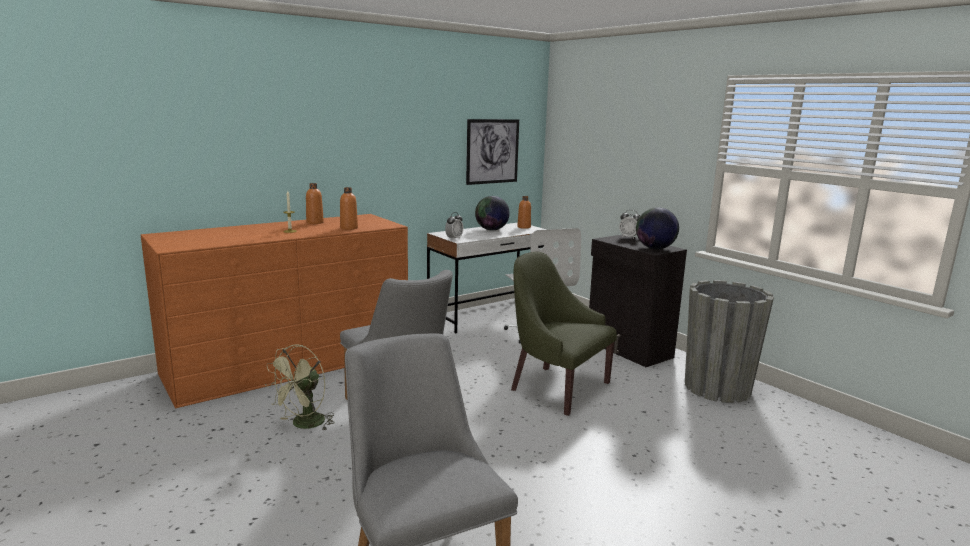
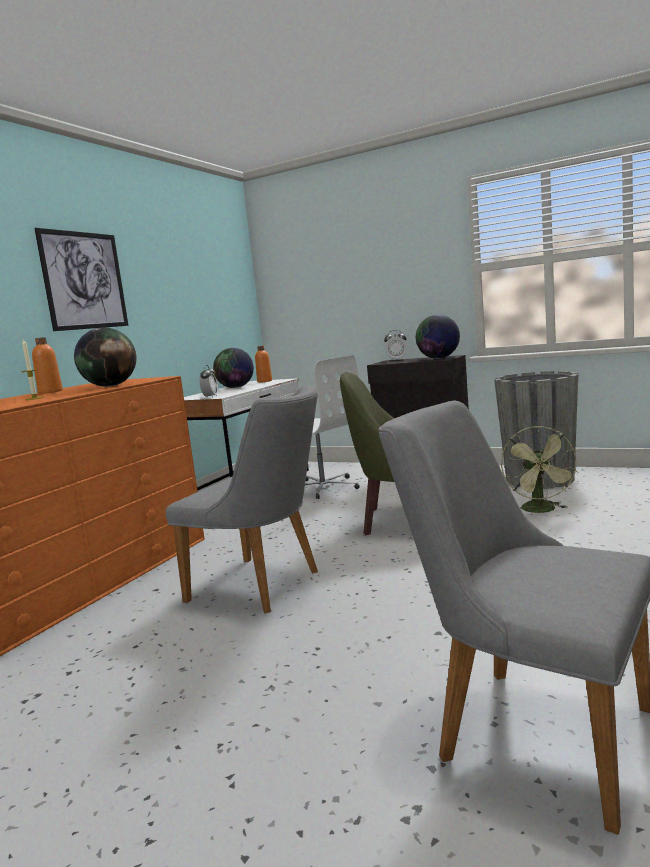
camera: 25 degrees left, 5 degrees down
green fan [265,344,334,430] -> green fan moved to [501,426,579,513]
orange bottle [340,187,358,230] -> globe [74,327,136,387]
picture [466,119,519,185] -> picture moved to [34,228,128,331]

